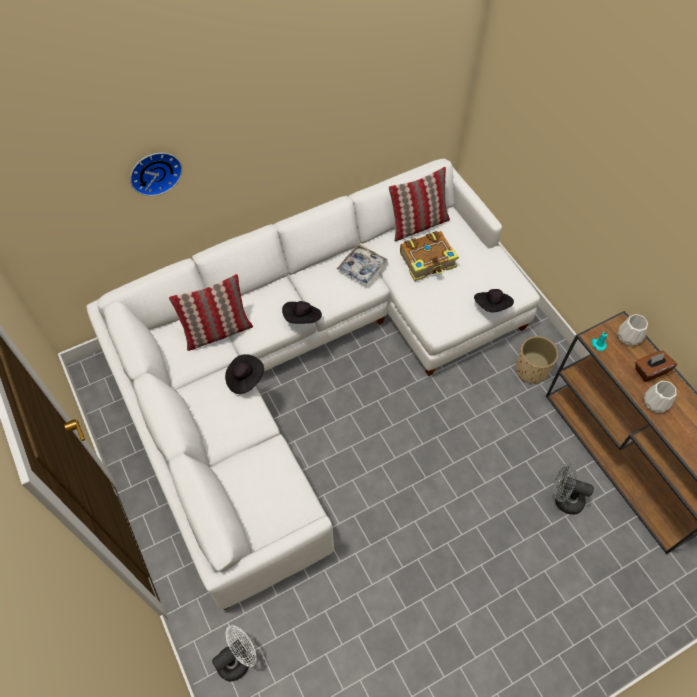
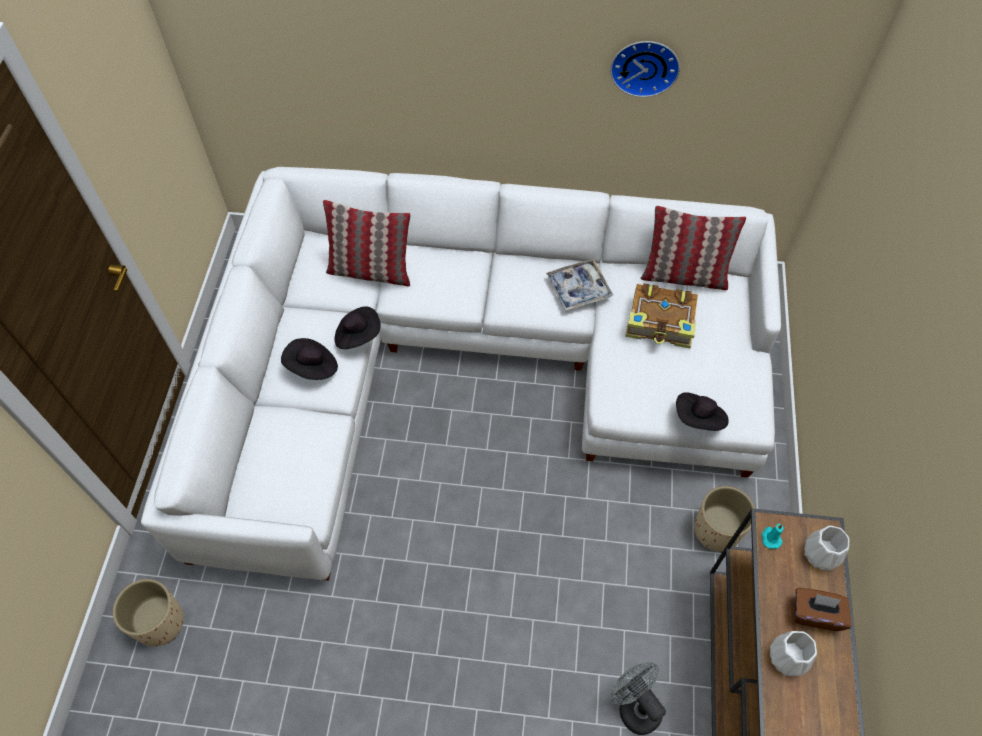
camera: 35 degrees right, 0 degrees up
wall clock [130,153,182,196] -> wall clock moved to [610,41,680,97]
white fan [212,625,257,681] -> beige planter [113,579,184,647]
black hat [282,301,322,324] -> black hat moved to [281,338,338,380]

